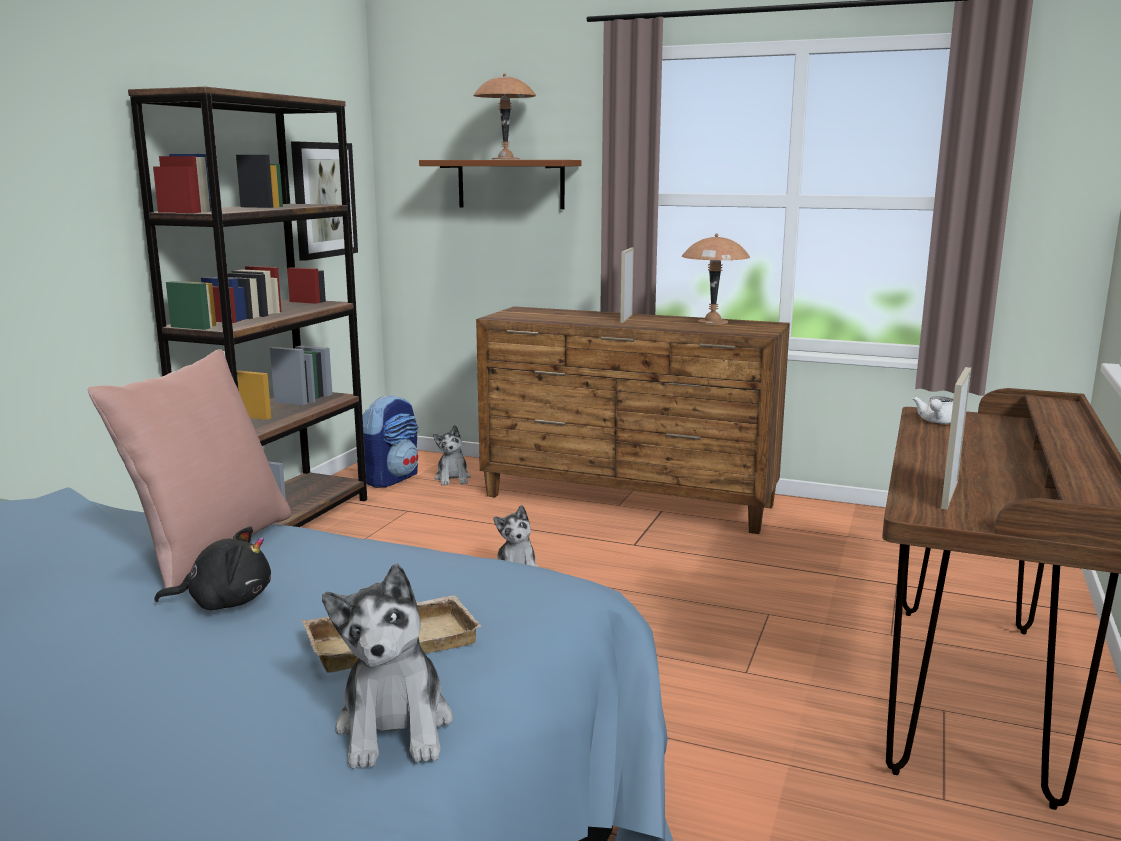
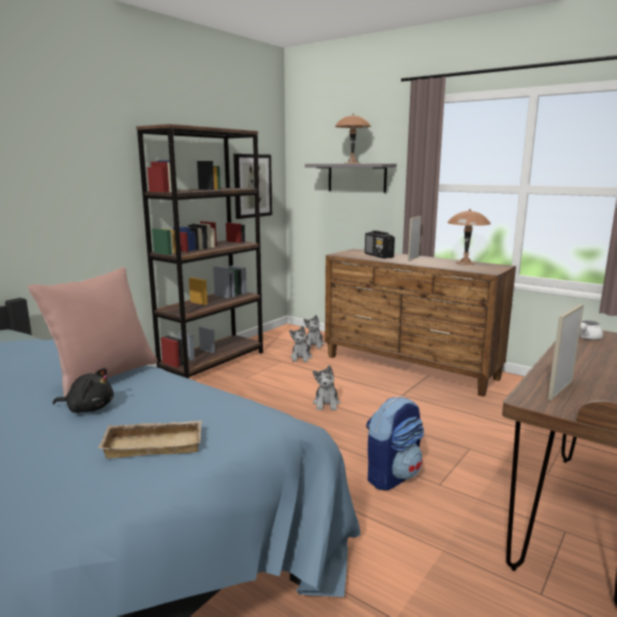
camera: 15 degrees right, 0 degrees up
plush toy [322,563,453,769] -> plush toy moved to [289,326,312,362]
backpack [363,395,418,488] -> backpack moved to [366,396,424,491]
brown shelf [419,160,581,209] -> grey shelf [305,164,397,193]
none -> radio [365,230,395,259]

